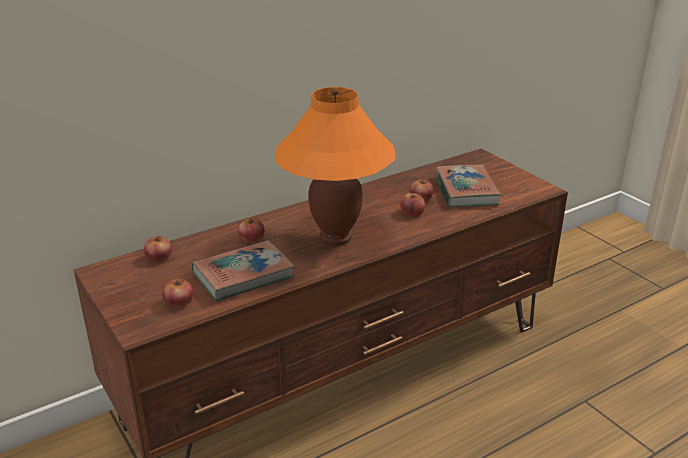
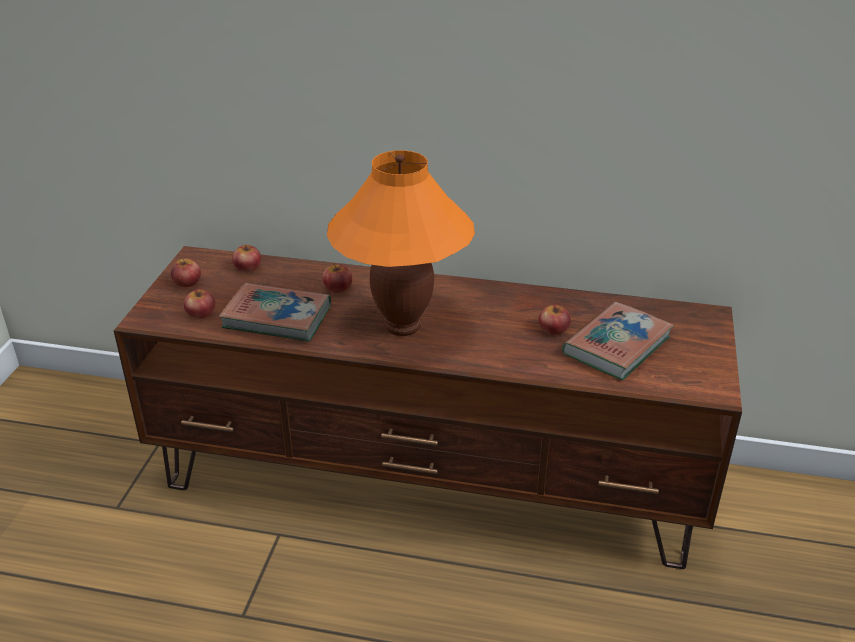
camera: 45 degrees right, 5 degrees up
apple [400,192,425,217] -> apple moved to [171,257,201,287]

